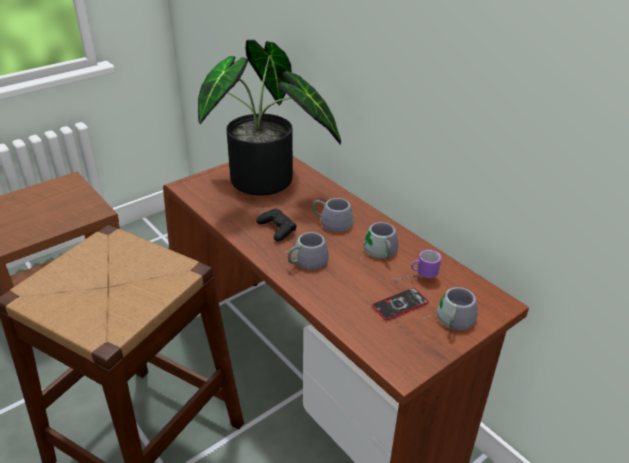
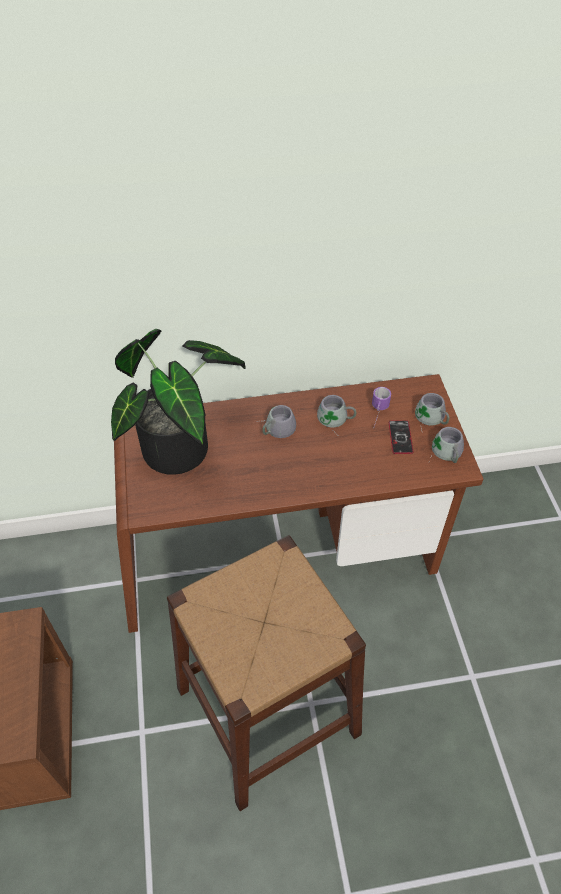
camera: 60 degrees left, 15 degrees up
black game controller [256,209,296,241] -> none
grey mug [286,232,329,270] -> grey mug moved to [429,427,464,463]

